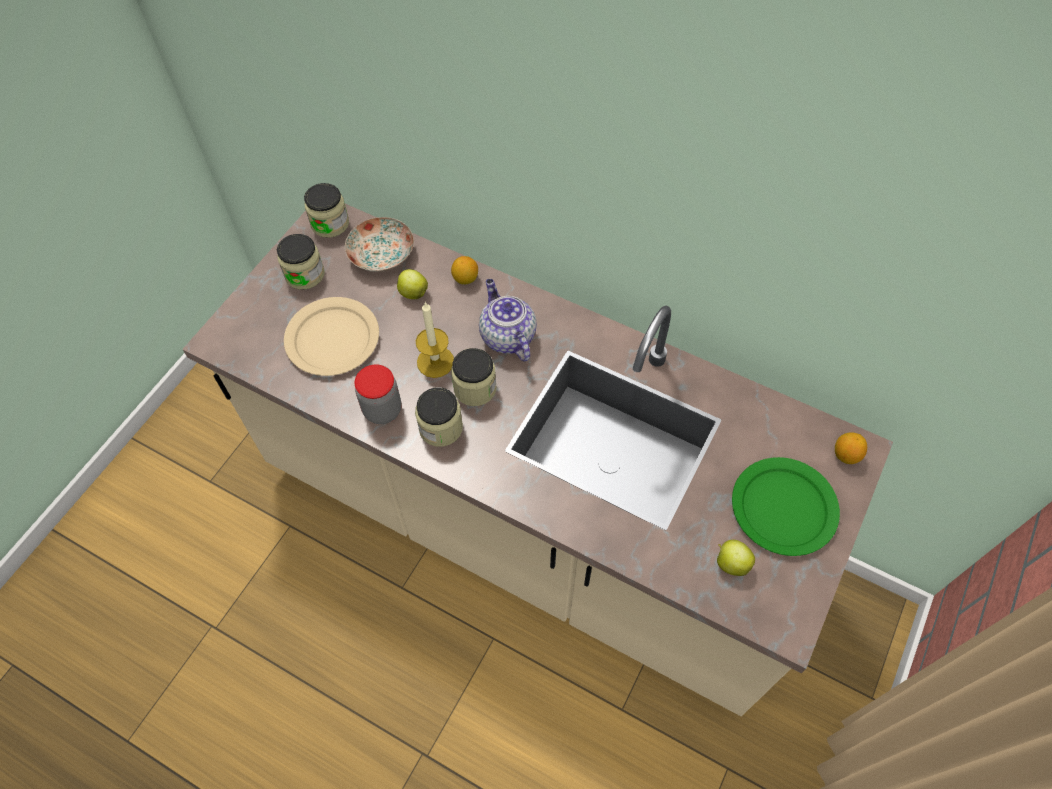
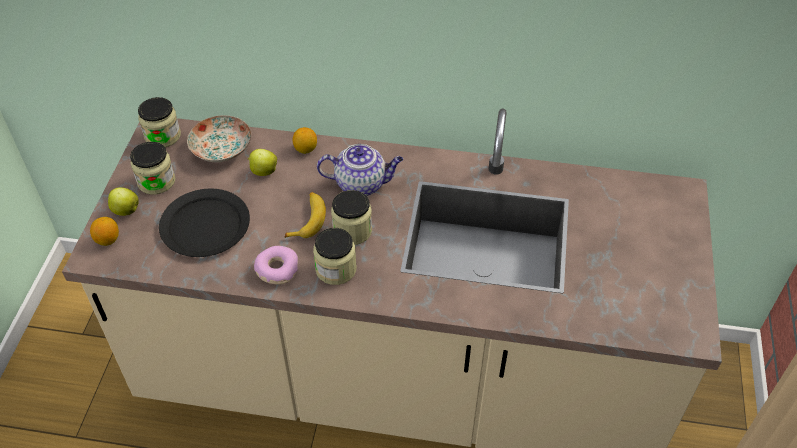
camera: 20 degrees left, 10 degrees down
beige plate [284,297,379,376] -> black plate [159,189,250,257]
jar [355,364,401,424] -> donut [254,246,298,284]
candle [416,302,454,378] -> banana [285,192,326,238]
teapot [479,279,537,362] -> teapot turned 135 degrees clockwise [317,144,403,196]
apple [717,540,755,576] -> apple moved to [108,187,139,216]
green plate [732,457,840,556] -> none
lemon [835,432,867,464] -> lemon moved to [90,217,119,246]

